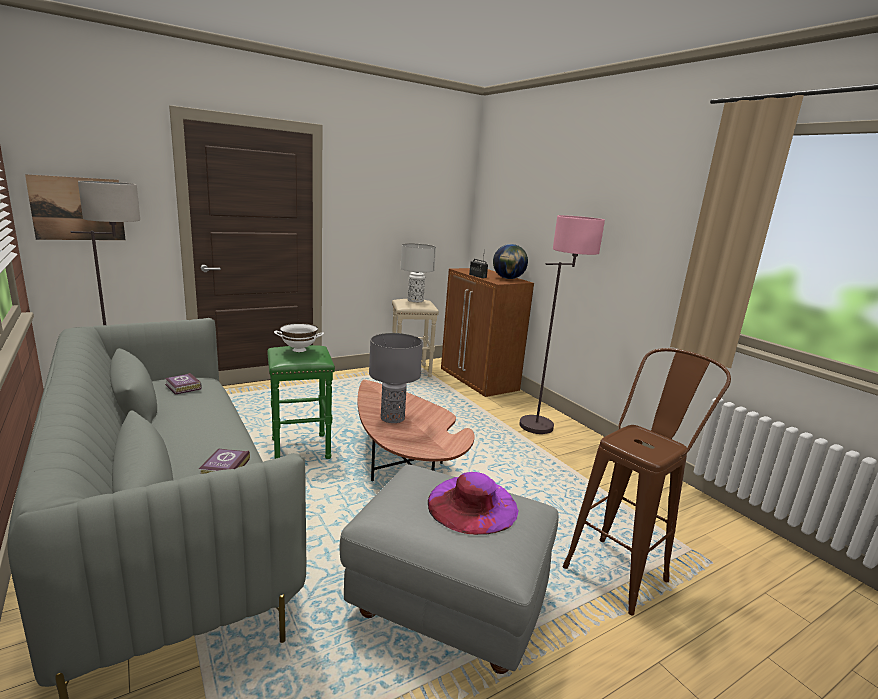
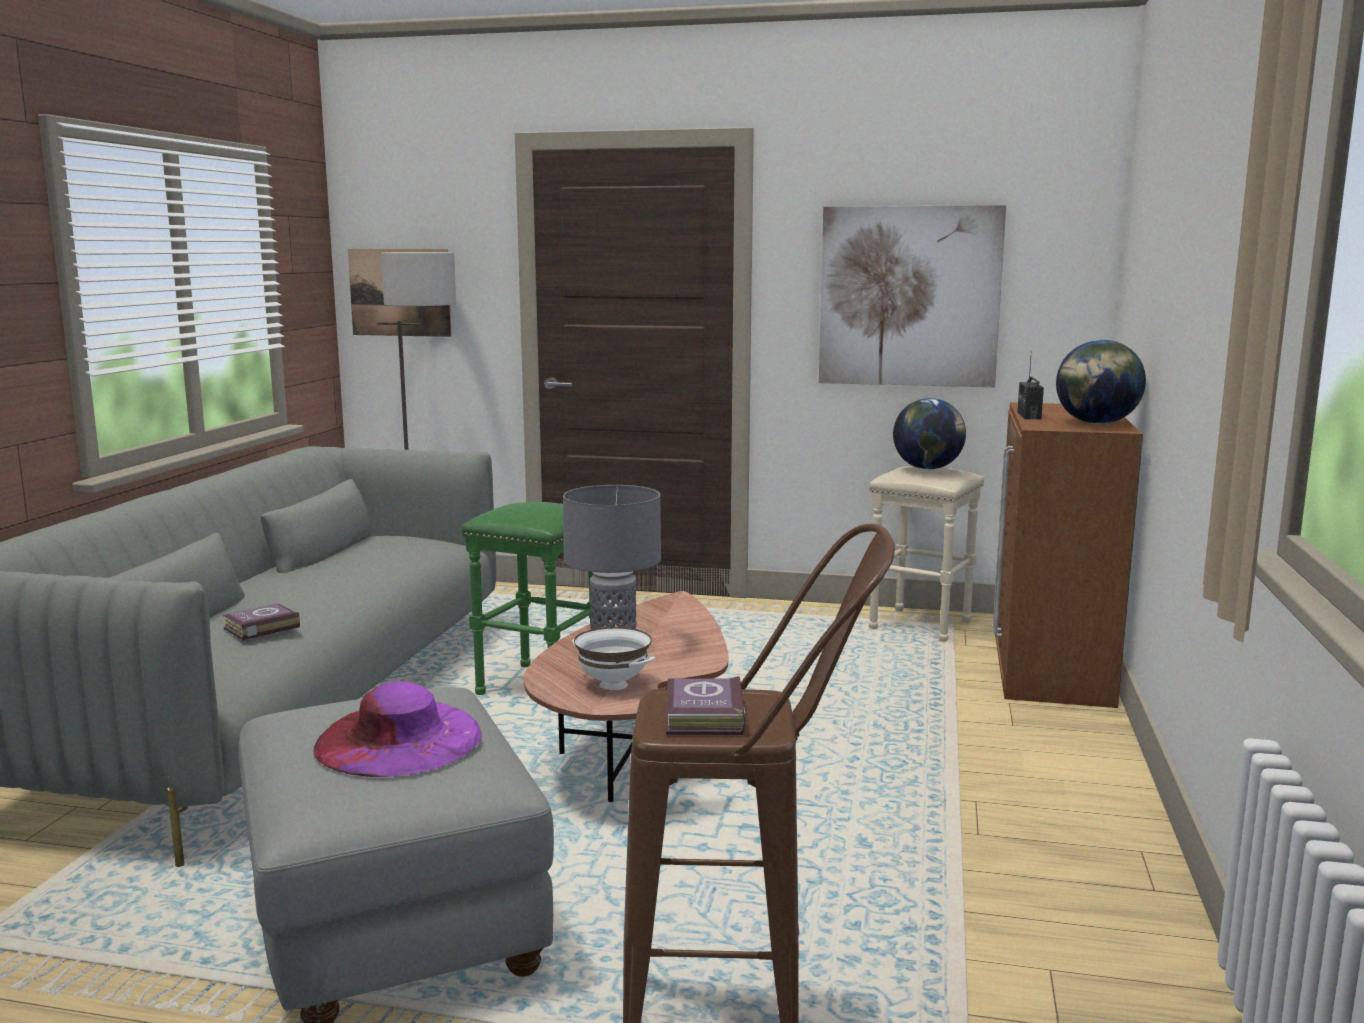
camera: 45 degrees right, 5 degrees down
book [165,373,202,395] -> book moved to [666,676,745,735]
white bowl [274,323,324,352] -> white bowl moved to [572,627,655,690]
white table lamp [401,243,436,302] -> globe [893,398,966,469]
pink floor lamp [519,215,605,434] -> none
none -> picture [819,205,1006,387]

